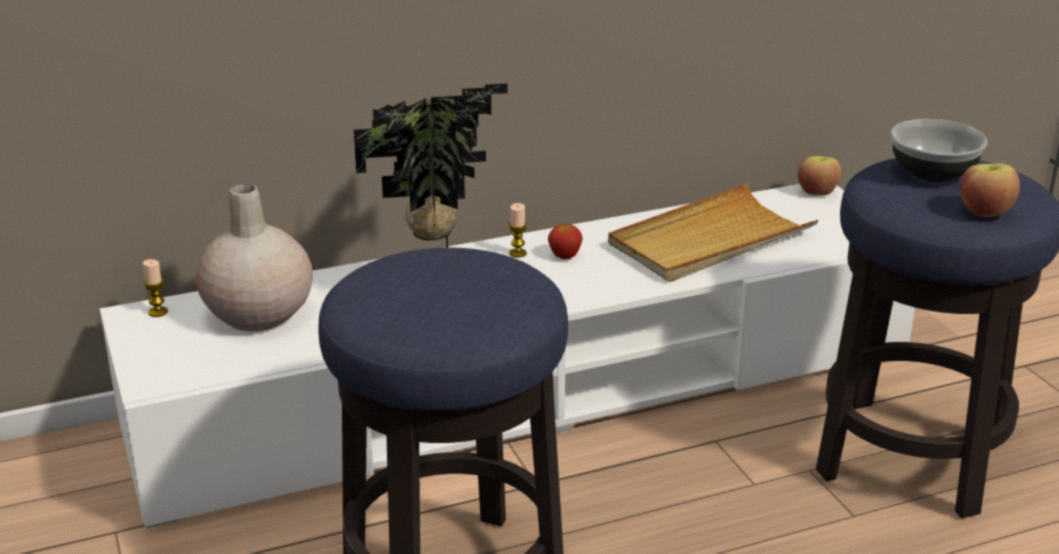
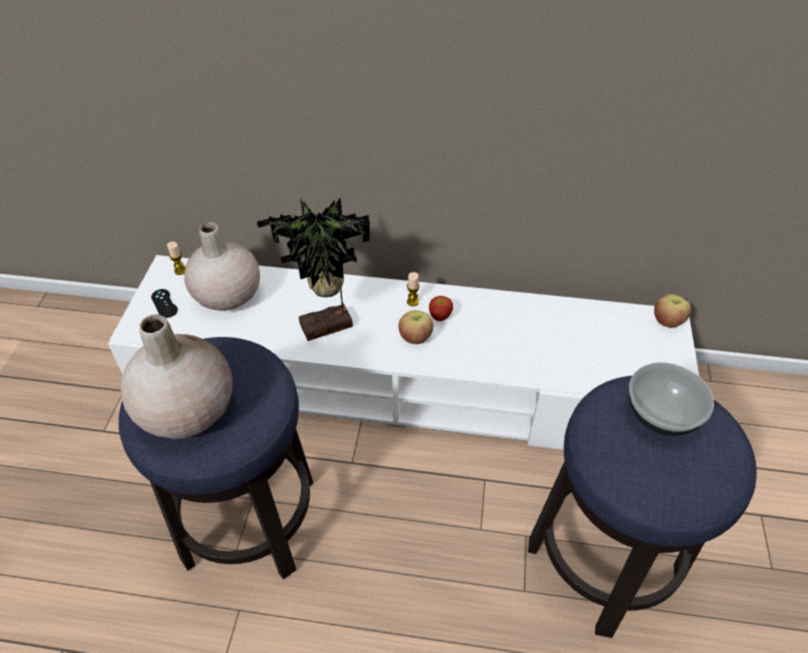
camera: 30 degrees right, 20 degrees up
beige tray [608,183,818,282] -> none
apple [960,163,1020,217] -> apple moved to [399,310,434,344]
none -> beige vase [121,315,233,439]
none -> black game controller [151,289,178,318]

